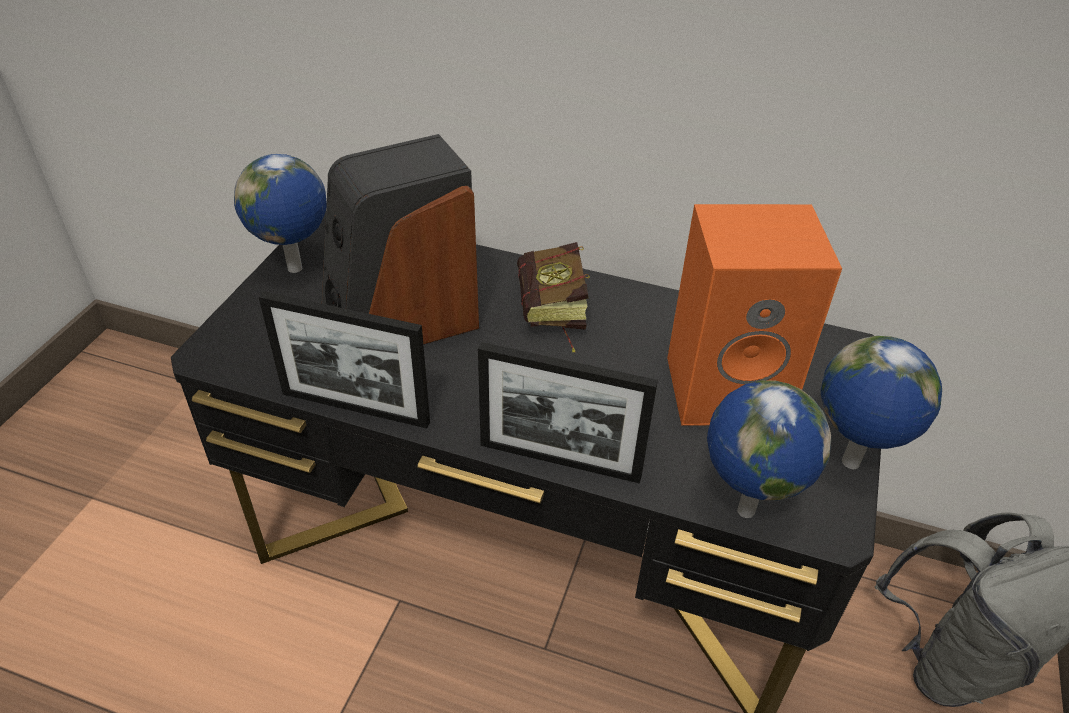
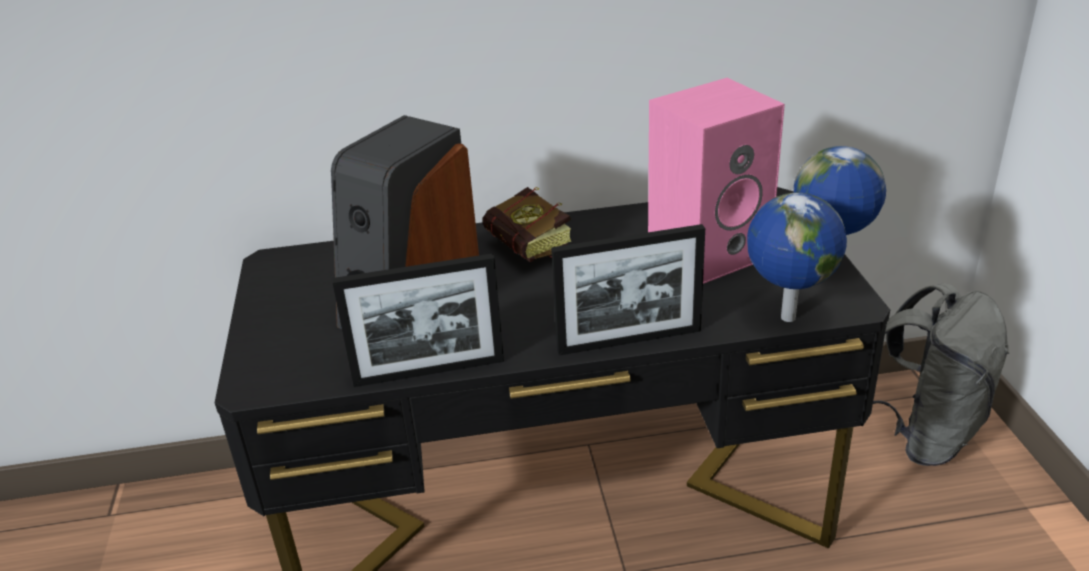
camera: 25 degrees left, 10 degrees down
globe [234,154,327,273] -> none
orange speaker [667,204,842,426] -> pink speaker [648,78,785,284]

